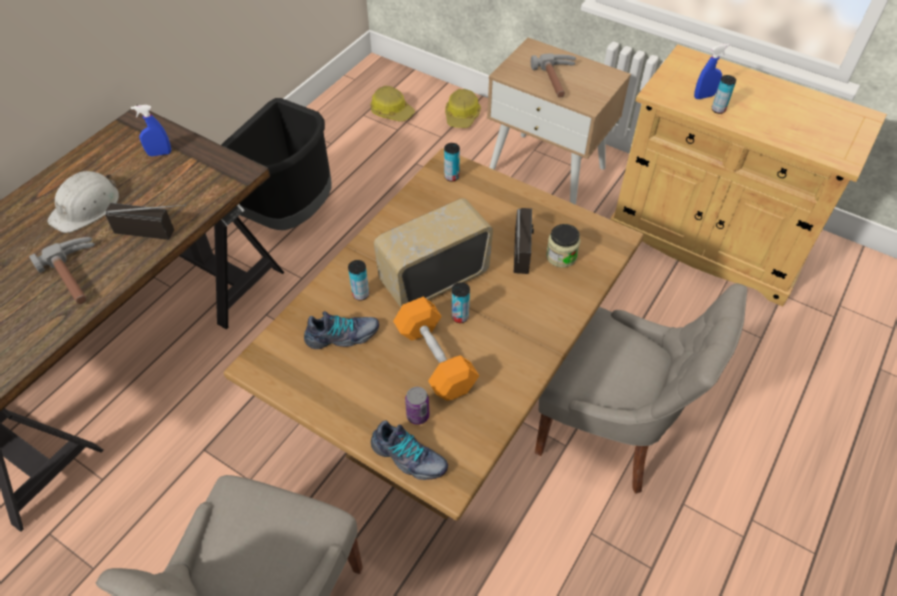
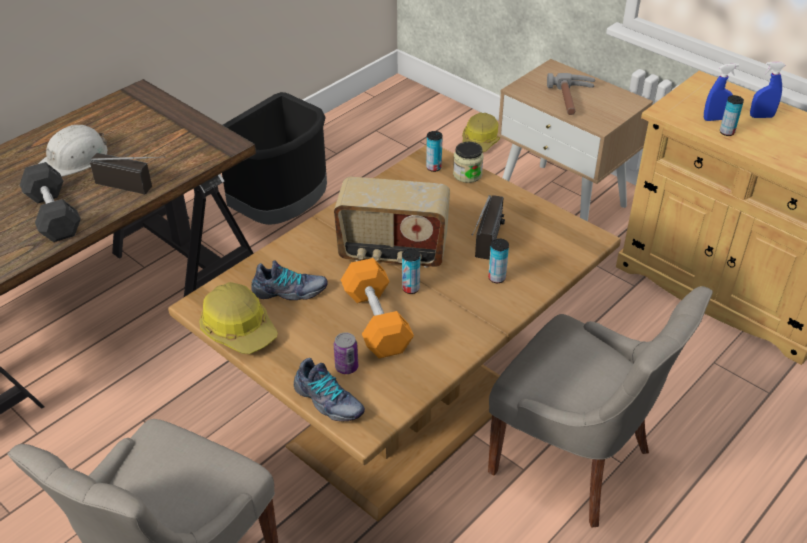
camera: 10 degrees right, 10 degrees down
hammer [29,237,95,304] -> grey dumbbell [20,162,81,242]
blue spray bottle [131,105,171,156] -> blue spray bottle moved to [750,62,786,118]
can [348,260,369,301] -> can moved to [488,238,509,283]
hard hat [370,86,415,122] -> hard hat moved to [199,282,278,354]
radio [374,198,493,307] -> radio turned 150 degrees counterclockwise [334,177,450,268]
jar [546,224,580,268] -> jar moved to [453,142,484,183]

